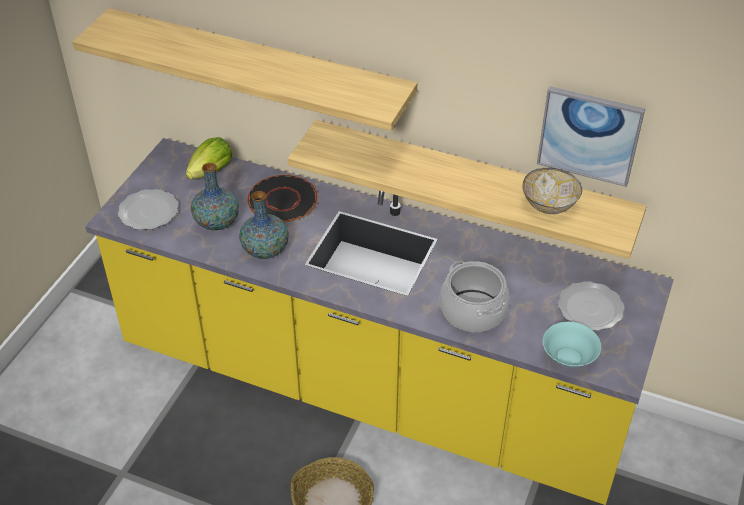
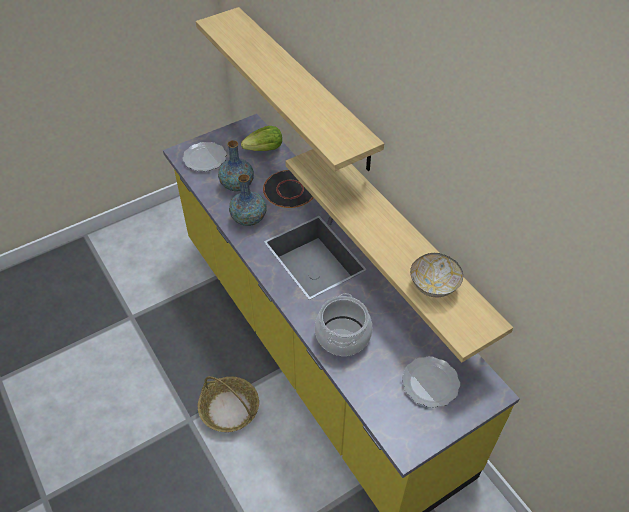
camera: 35 degrees right, 5 degrees up
picture [537,86,645,187] -> none
turquoise bowl [543,322,601,367] -> none

